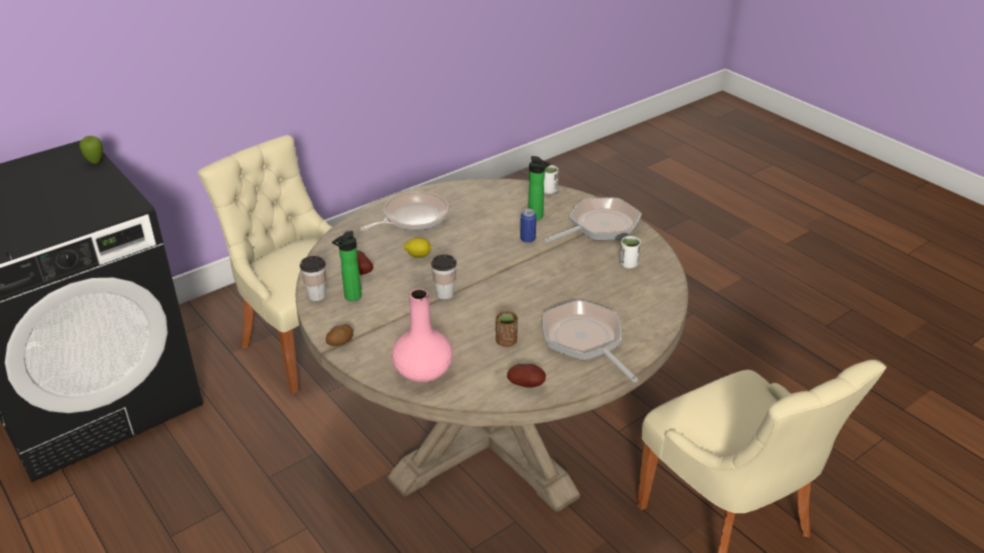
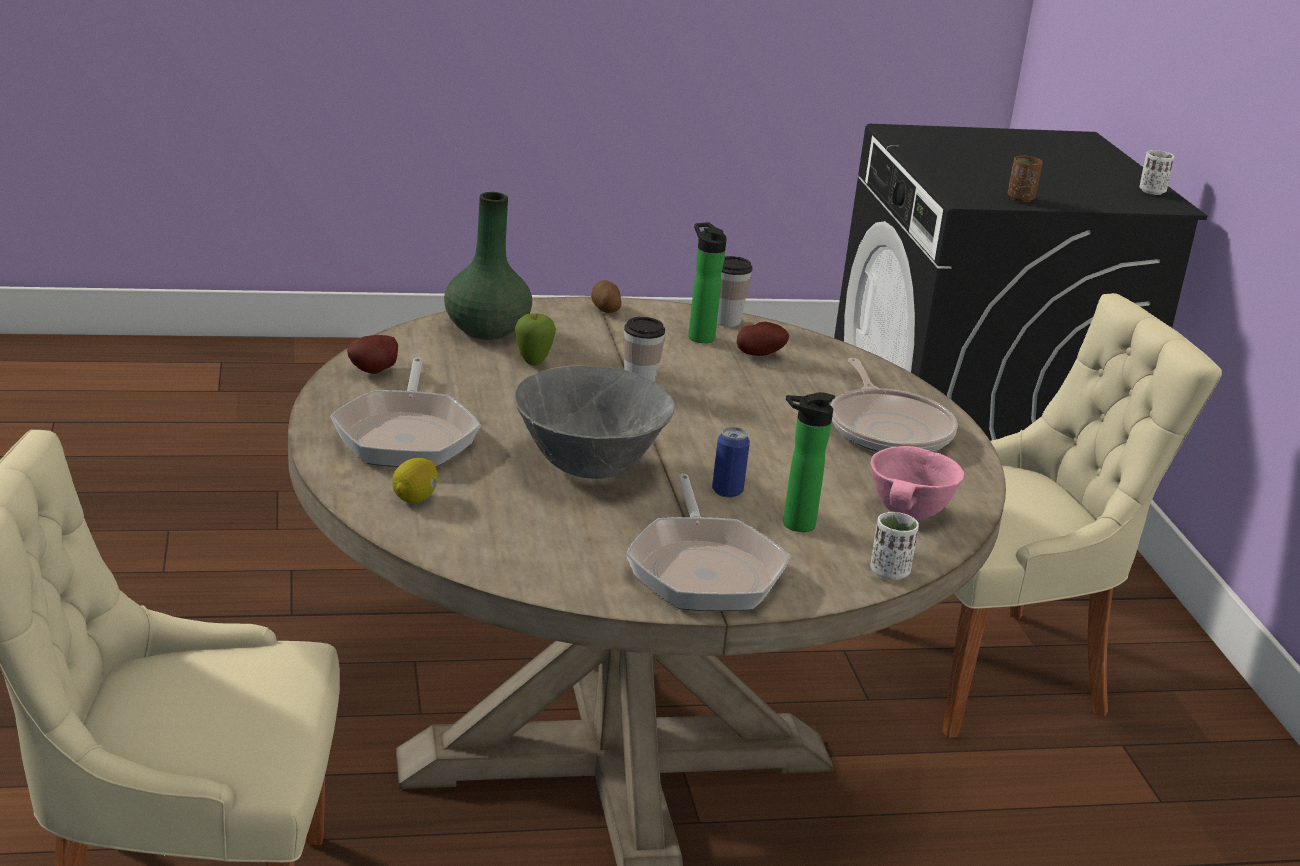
camera: 115 degrees right, 10 degrees down
apple [79,136,103,164] -> apple moved to [515,313,556,366]
pink vase [392,288,453,382] -> green vase [444,192,532,340]
lemon [404,237,432,258] -> lemon moved to [392,458,438,503]
brown cup [496,311,518,347] -> brown cup moved to [1008,156,1043,202]
frying pan [543,300,638,383] -> frying pan turned 90 degrees clockwise [330,357,481,467]
white cup [619,236,641,268] -> white cup moved to [1140,150,1174,195]
none -> grey bowl [514,365,675,479]
none -> pink bowl [871,446,964,520]

